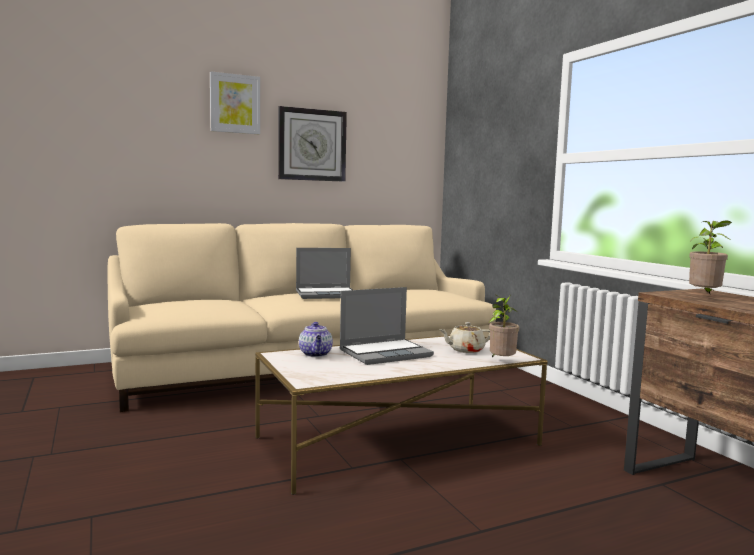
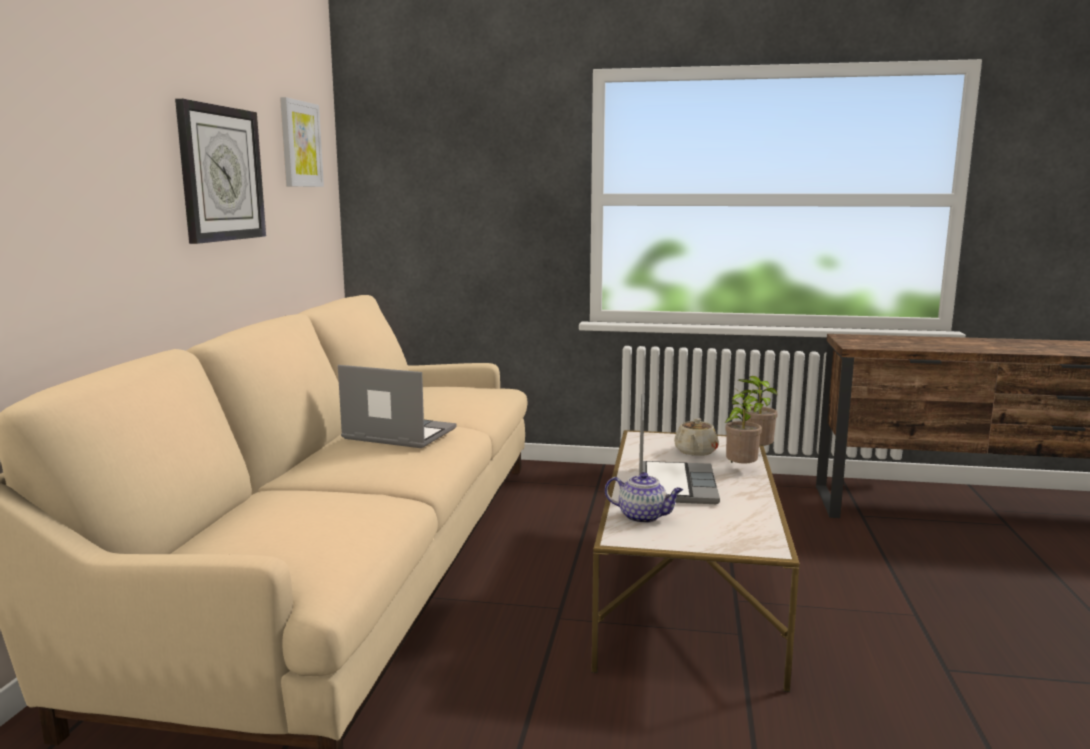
camera: 55 degrees left, 5 degrees up
picture [210,71,260,134] -> picture moved to [280,97,324,187]
laptop [296,248,353,299] -> laptop turned 90 degrees counterclockwise [338,365,457,448]
potted plant [689,220,732,295] -> potted plant moved to [724,389,762,464]

